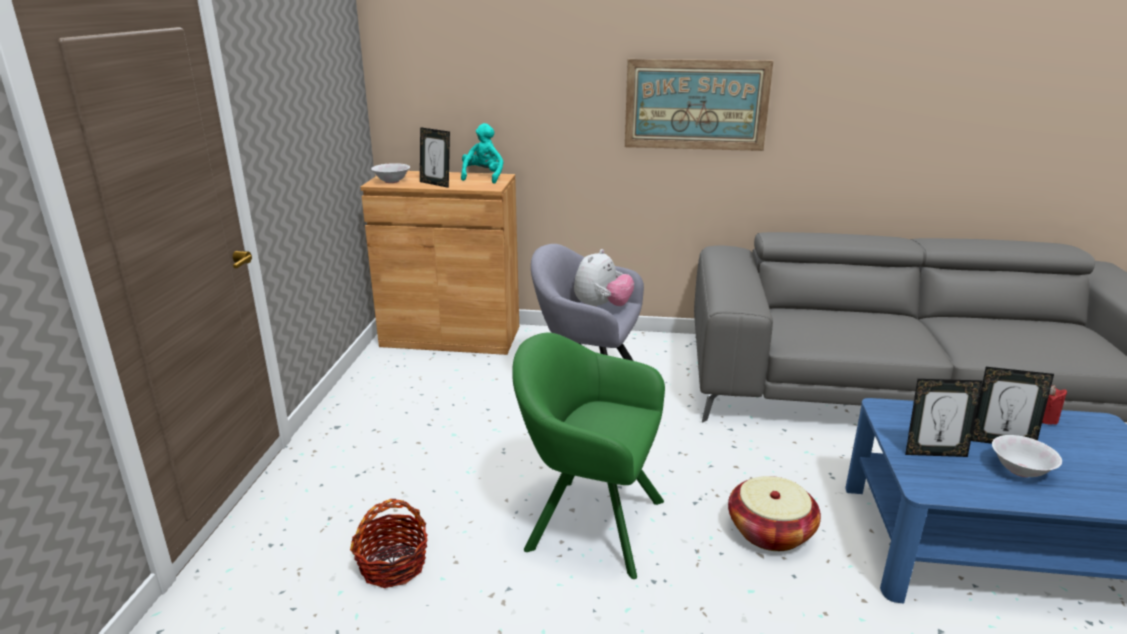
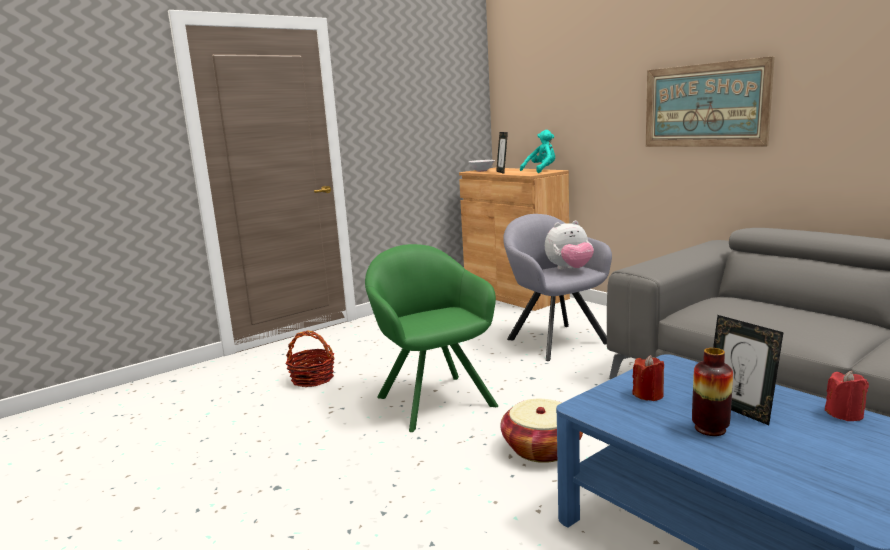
camera: 45 degrees right, 10 degrees down
picture frame [905,379,982,457] -> red candle [632,355,664,401]
white bowl [992,435,1062,477] -> vase [692,348,733,436]

